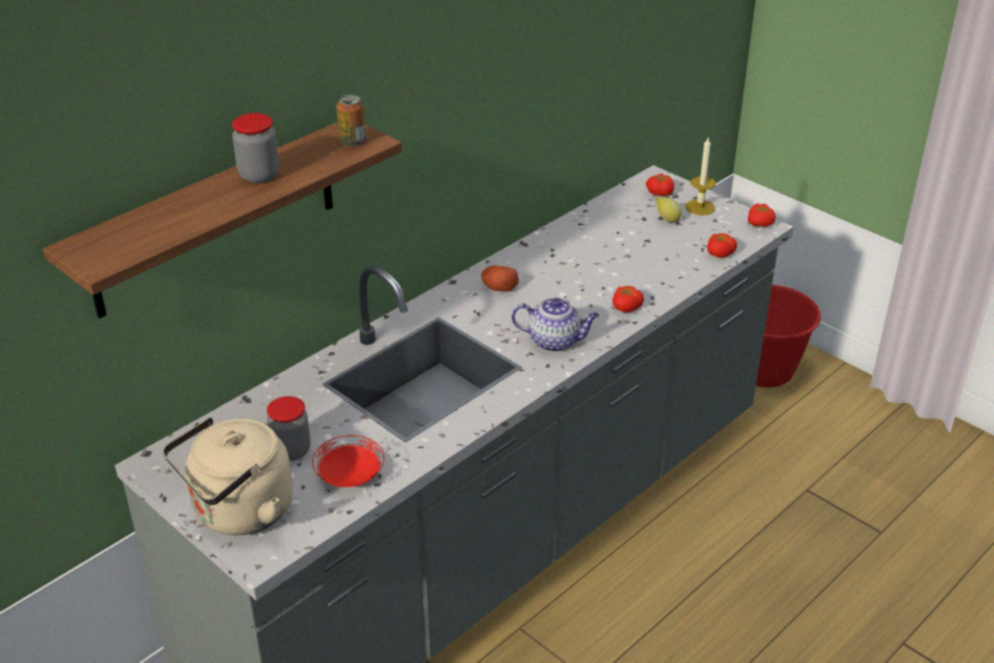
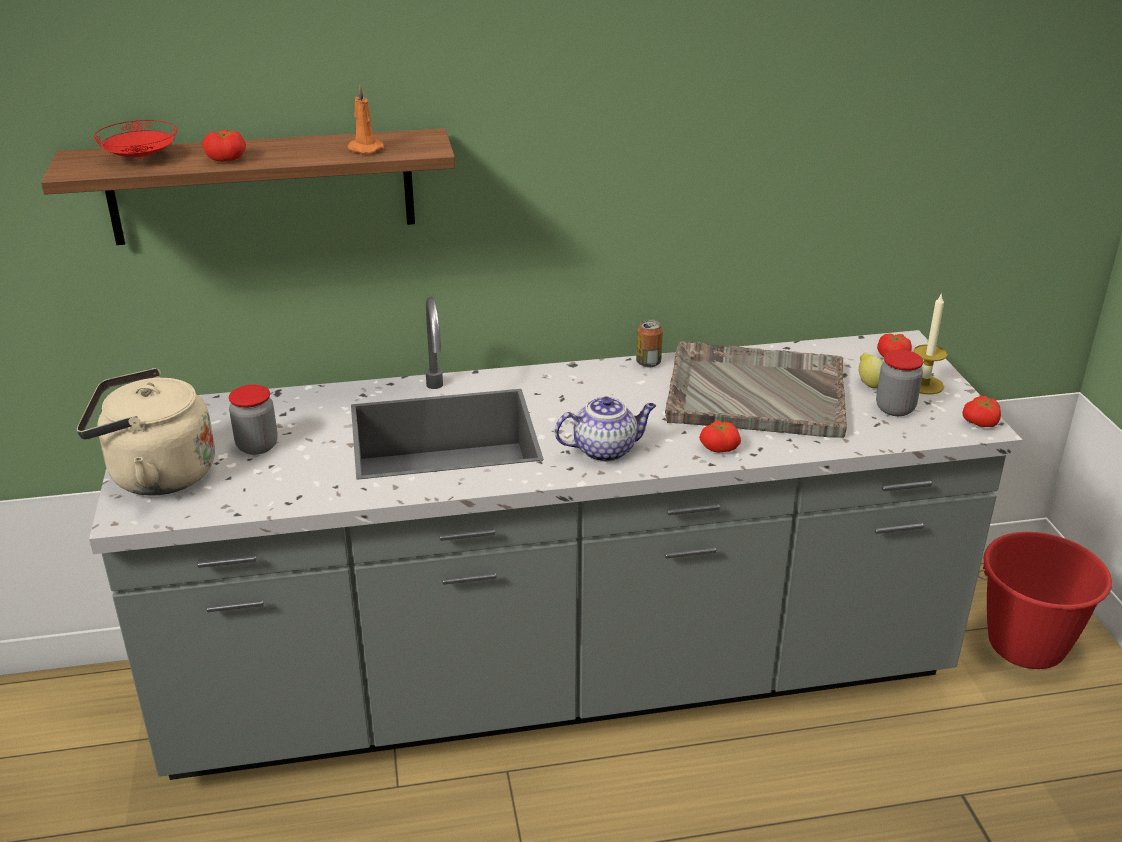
camera: 35 degrees right, 5 degrees down
jar [232,113,279,183] -> jar moved to [876,350,923,416]
red plate [312,435,384,487] -> red plate moved to [94,120,177,159]
can [336,94,366,146] -> can moved to [636,319,663,367]
potato [481,266,519,292] -> none
teapot [512,297,599,352] -> teapot turned 60 degrees counterclockwise [555,396,656,462]
tomato [707,233,737,258] -> tomato moved to [202,129,246,162]
none -> orange candle [348,86,384,153]
none -> grey tray [665,341,847,438]

